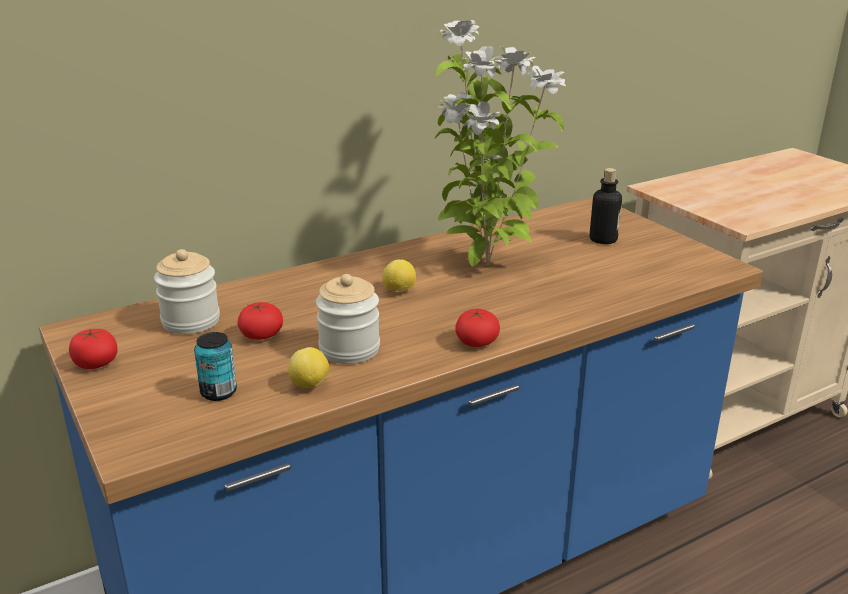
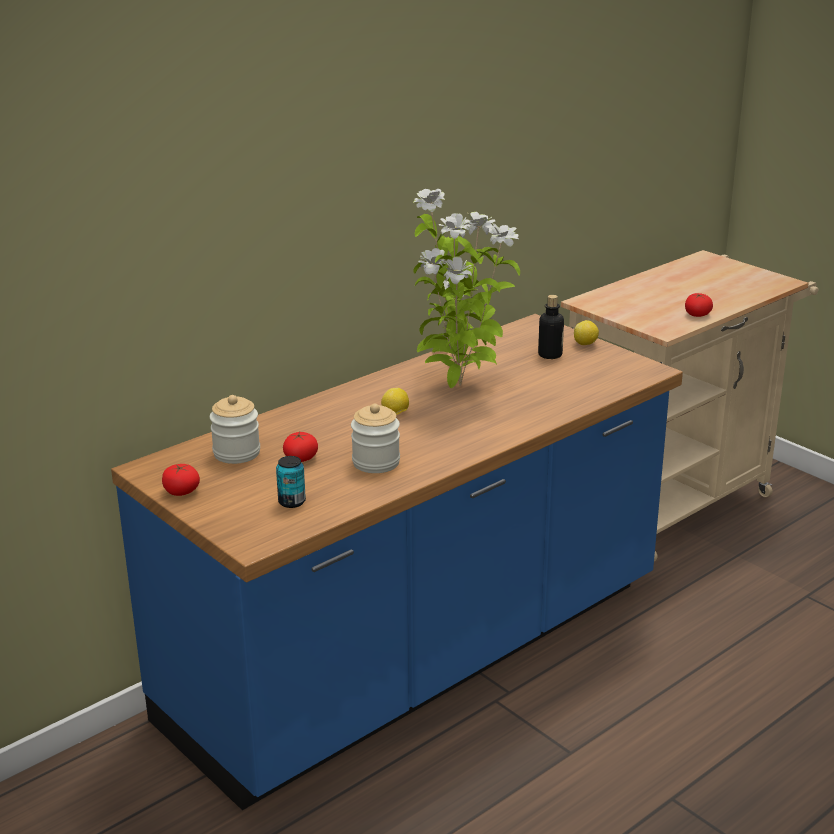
camera: 10 degrees left, 0 degrees up
lemon [288,347,329,388] -> lemon moved to [574,320,599,345]
tomato [455,309,500,347] -> tomato moved to [685,293,713,317]

